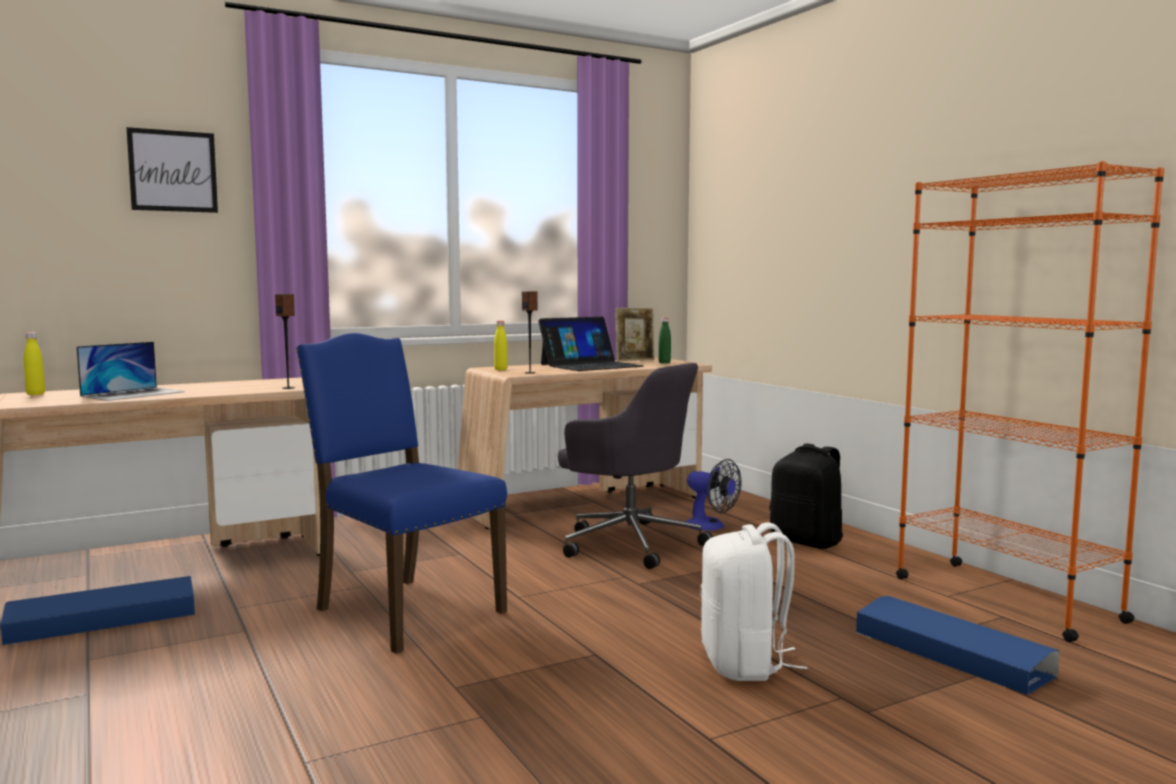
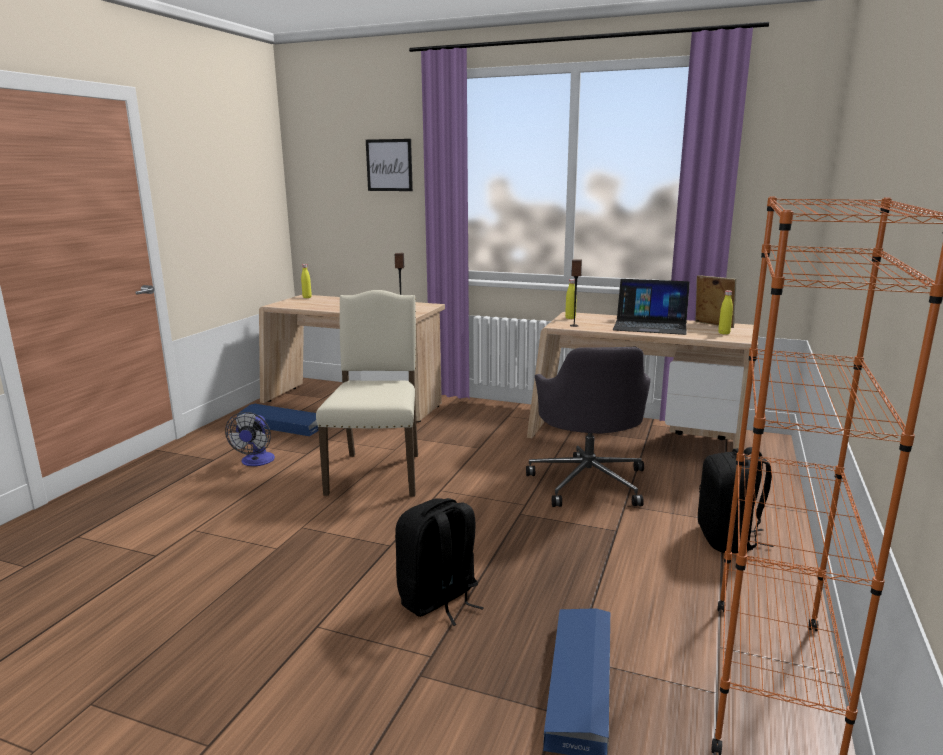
camera: 50 degrees right, 10 degrees up
laptop [76,342,184,401] -> none
blue chair [296,333,507,654] -> beige chair [316,290,418,497]
picture frame [615,308,654,361] -> picture frame turned 150 degrees counterclockwise [695,275,736,328]
green bottle [659,317,671,364] -> yellow bottle [718,290,733,334]
fan [685,459,741,531] -> fan moved to [225,412,275,466]
white backpack [700,522,807,681] -> black backpack [395,498,484,626]

